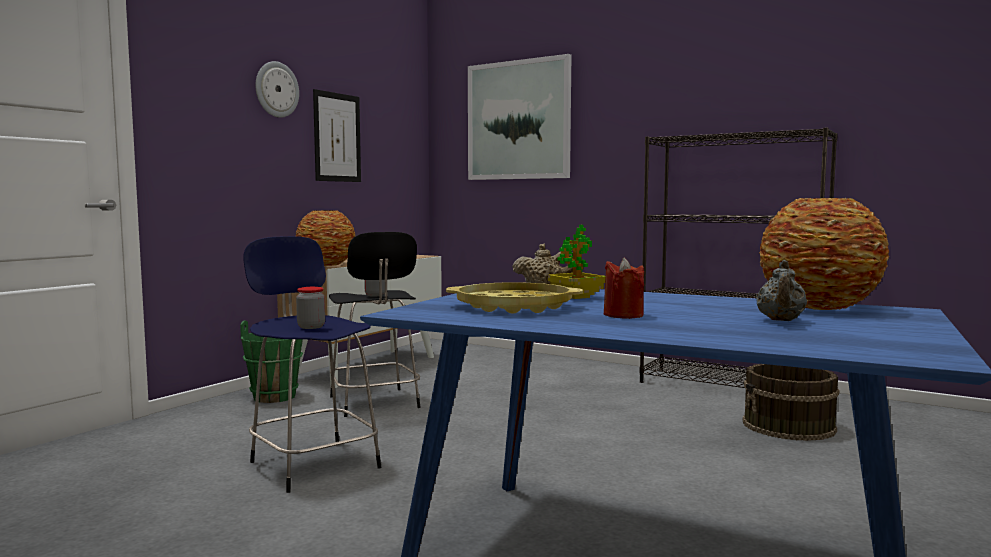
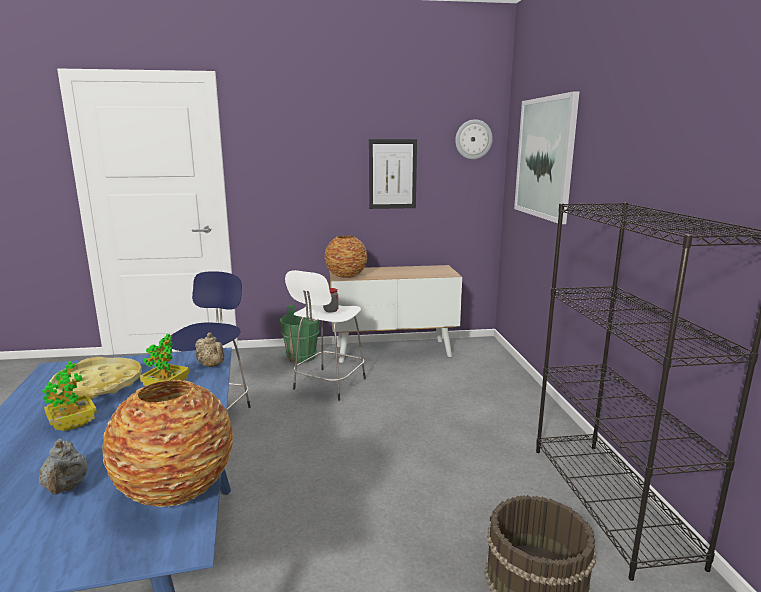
camera: 50 degrees right, 10 degrees up
wall clock [255,61,299,118] -> wall clock moved to [455,119,493,159]
jar [296,287,325,329] -> none
black stool [329,232,421,417] -> white stool [285,270,366,401]
red candle [604,258,644,319] -> potted plant [42,361,97,431]
grey teapot [756,260,807,321] -> grey teapot turned 90 degrees counterclockwise [39,439,88,495]

